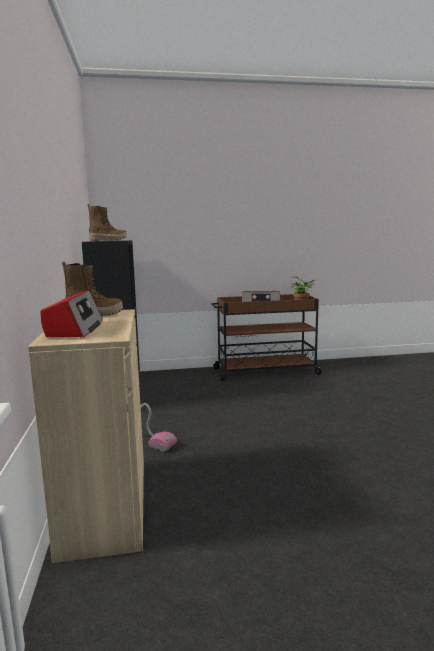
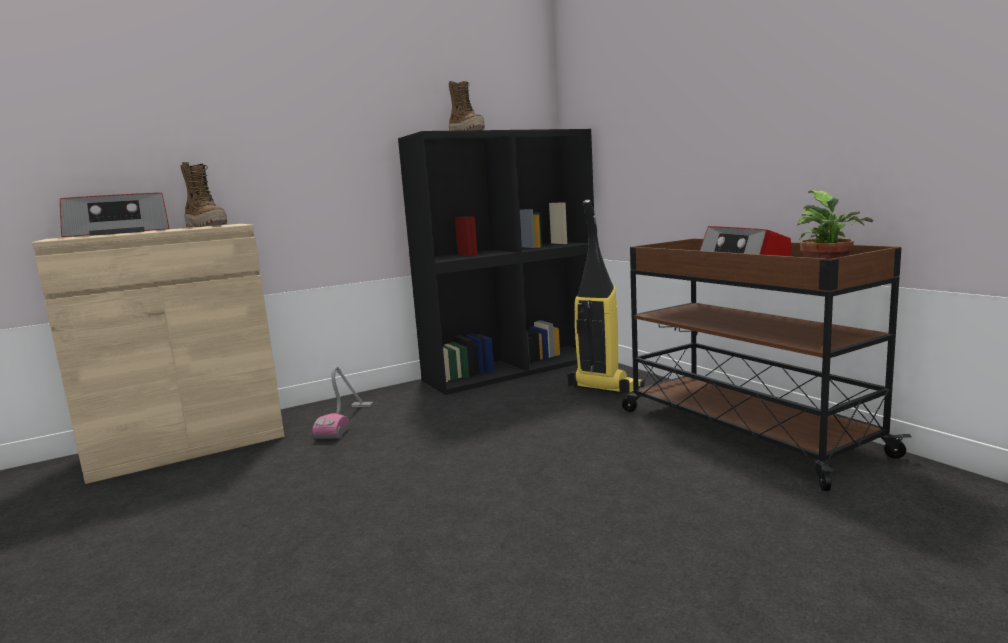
camera: 70 degrees right, 0 degrees up
none -> vacuum cleaner [568,200,645,394]

